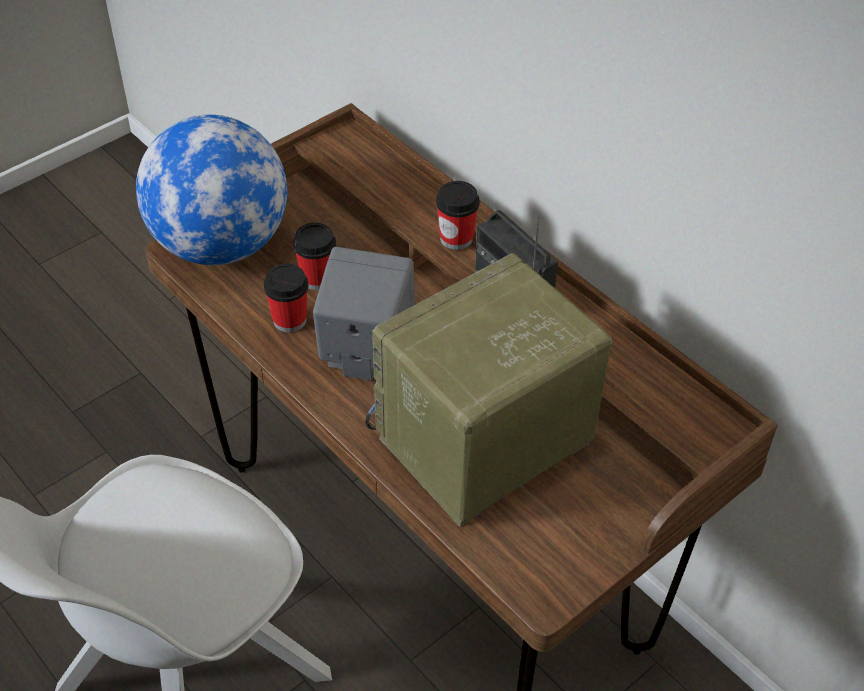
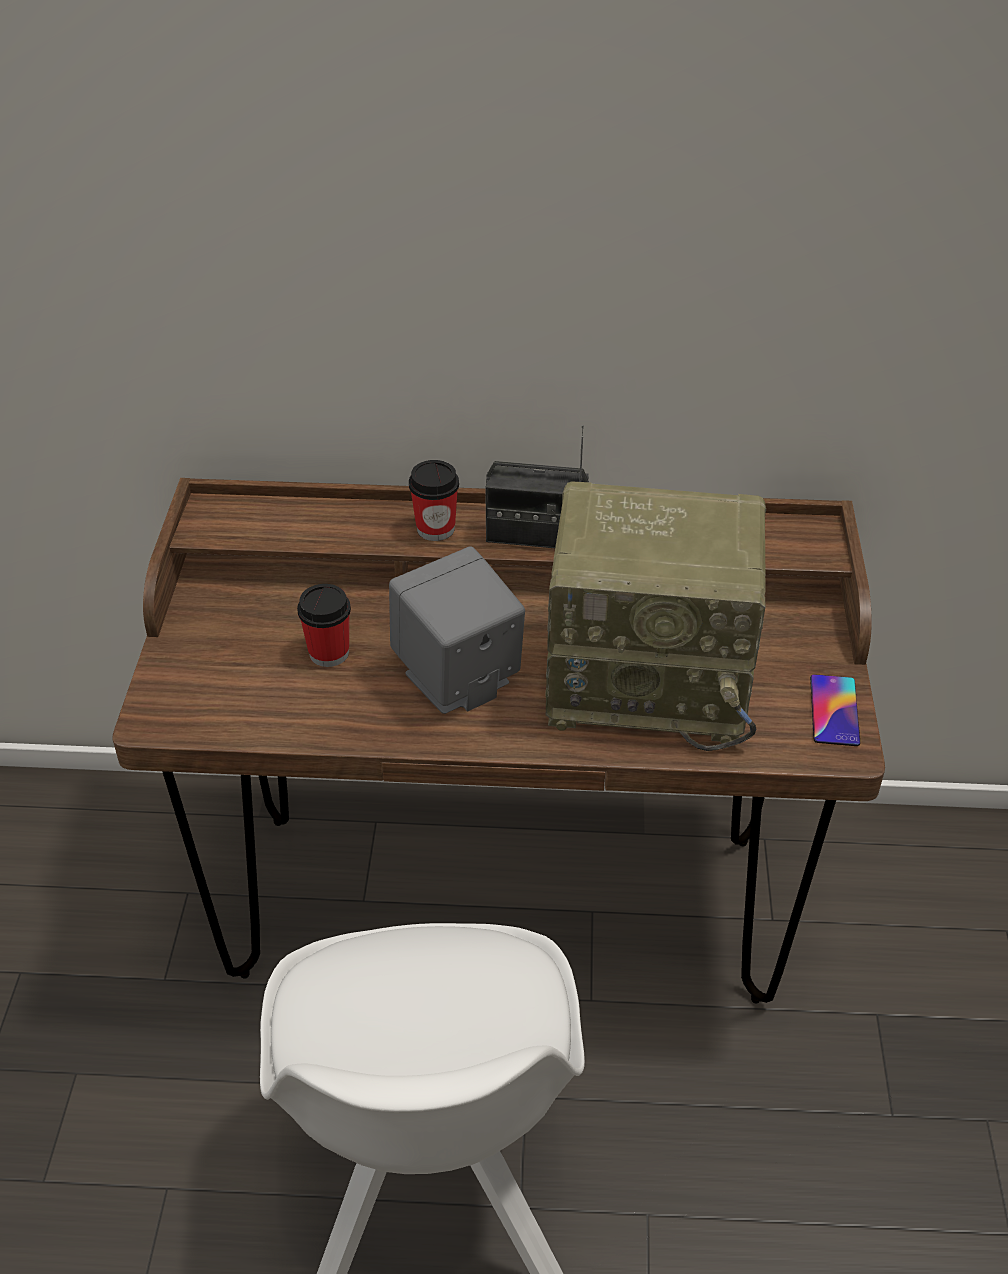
camera: 45 degrees left, 5 degrees down
globe [136,115,287,265] -> none
cup [264,264,309,333] -> none
radio [365,253,612,527] -> radio turned 90 degrees counterclockwise [546,481,766,751]
none -> phone [810,674,860,746]

